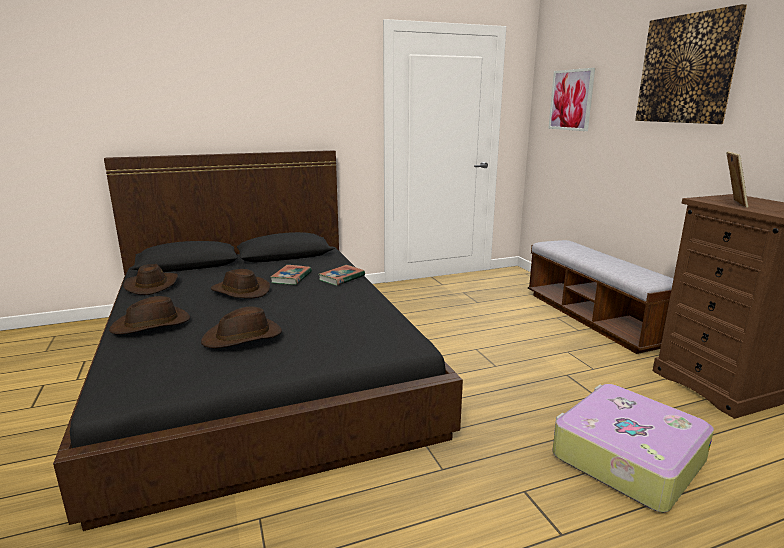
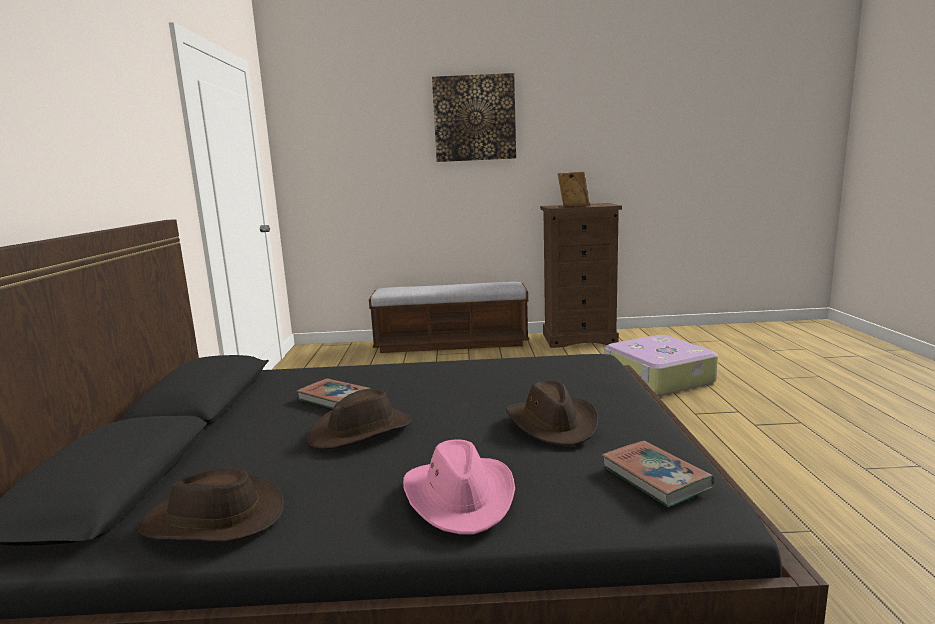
camera: 70 degrees left, 5 degrees down
brown hat [109,296,190,334] -> pink hat [403,439,515,534]
book [318,265,365,286] -> book moved to [602,441,714,507]
picture [548,68,595,131] -> none

